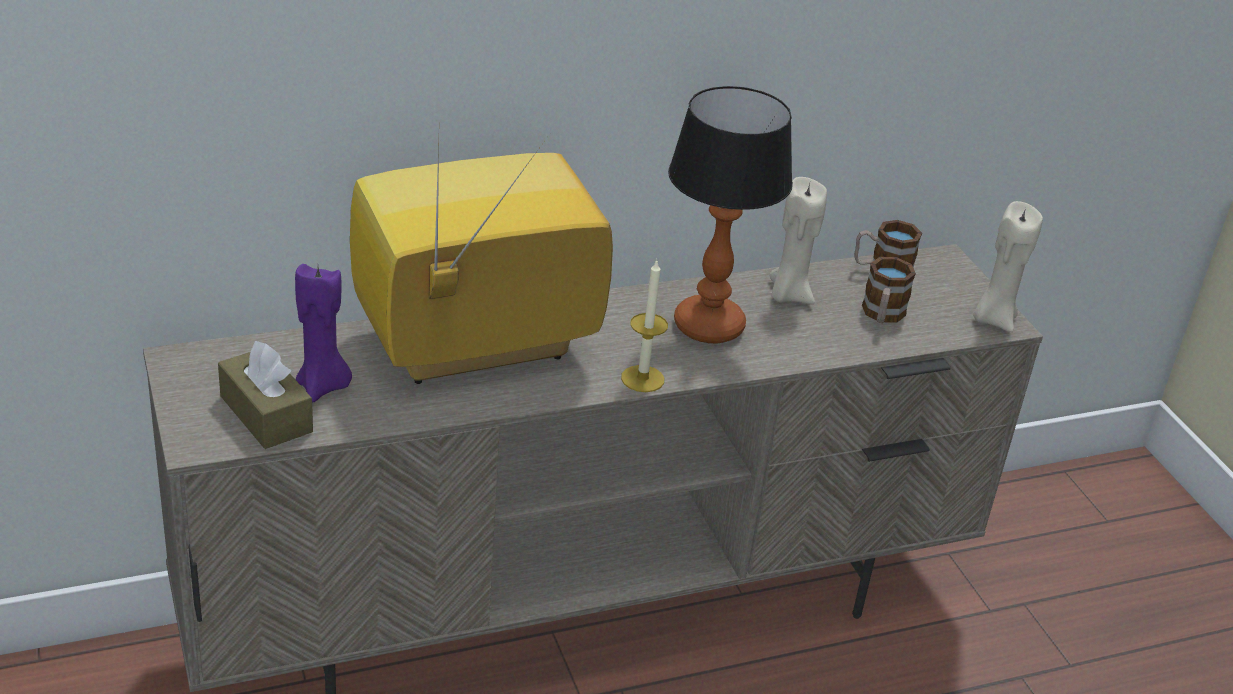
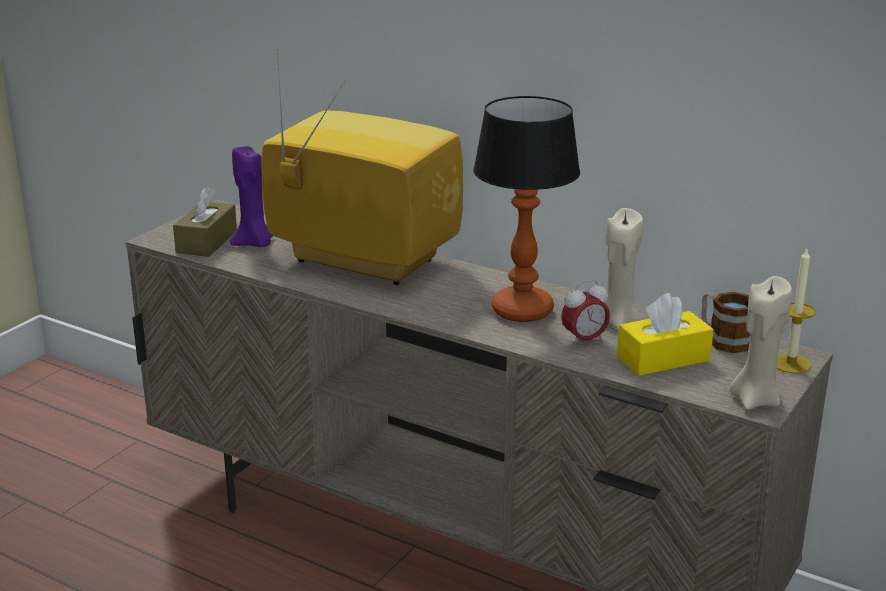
camera: 55 degrees right, 10 degrees down
candle [621,260,668,392] -> candle moved to [777,249,816,374]
mug [862,257,916,323] -> yellow tissue box [617,293,714,376]
none -> alarm clock [561,280,610,347]

